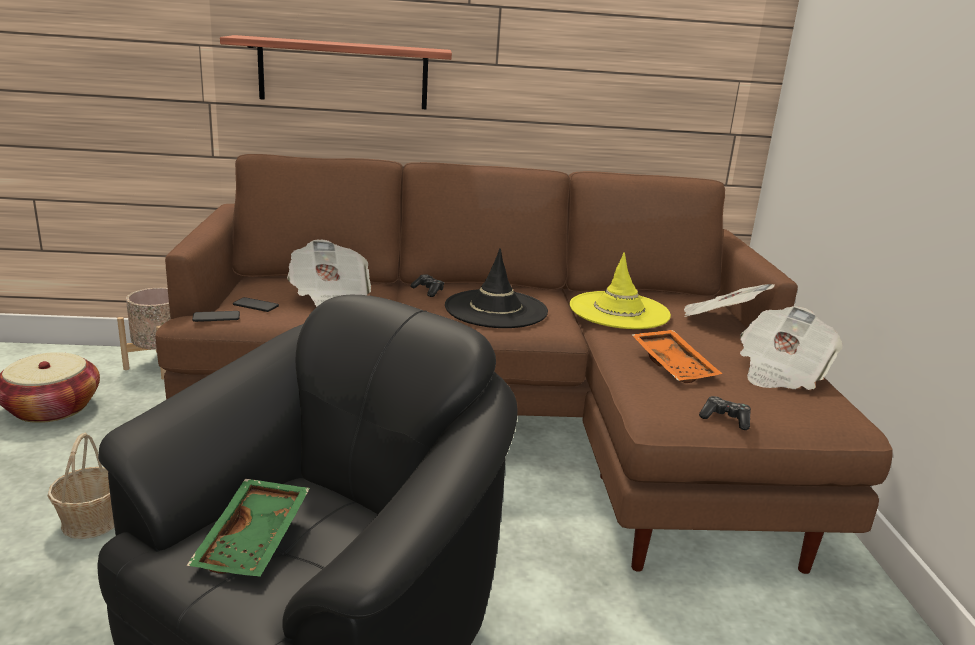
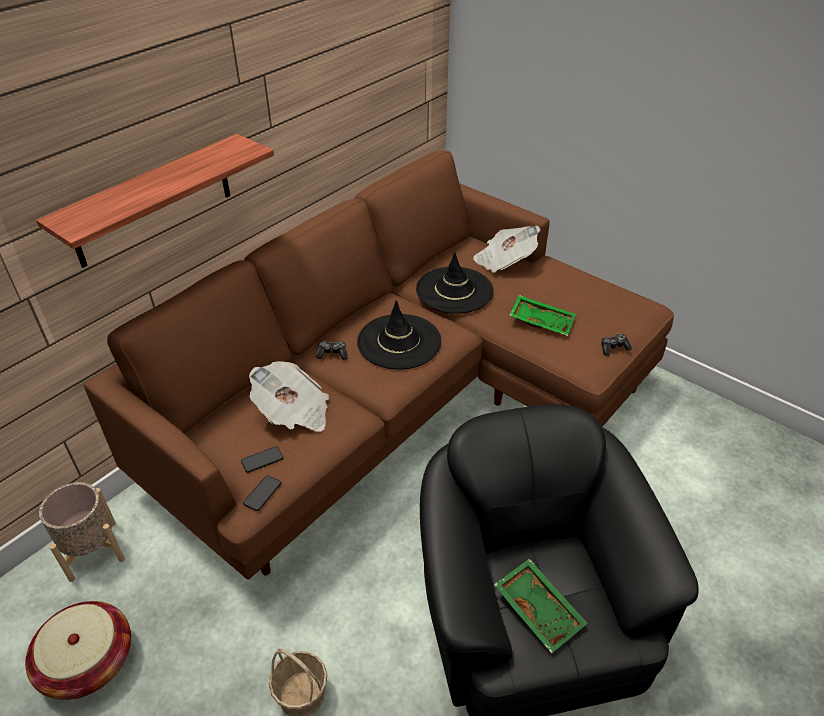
camera: 45 degrees left, 20 degrees up
yellow hat [570,252,671,329] -> black hat [416,252,494,314]
orange tray [632,330,722,383] -> green tray [510,295,576,336]
newspaper [740,306,843,390] -> none

